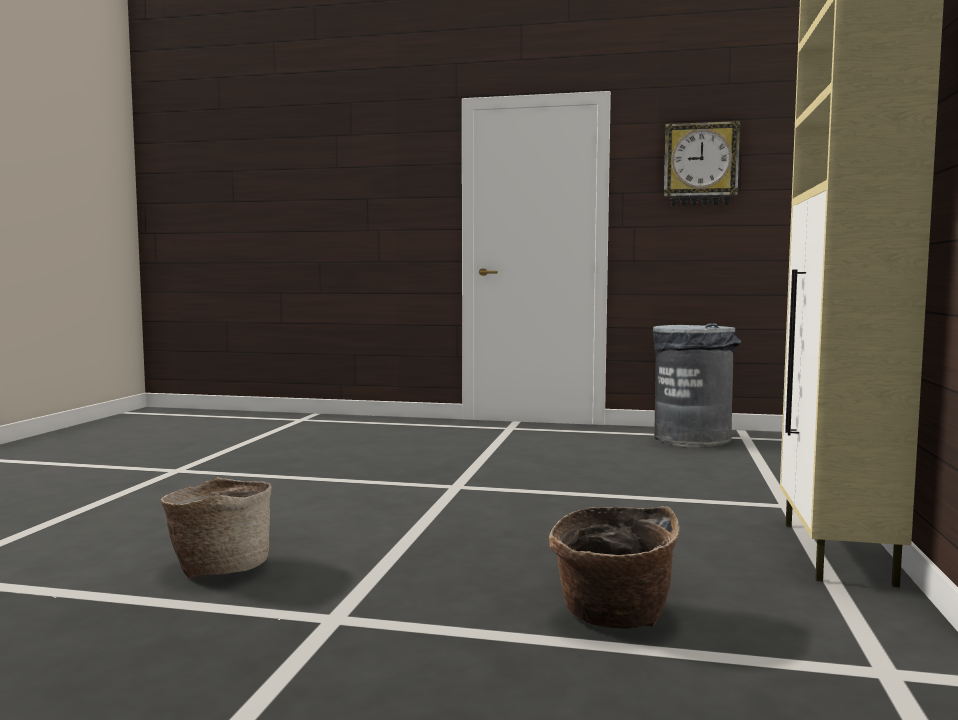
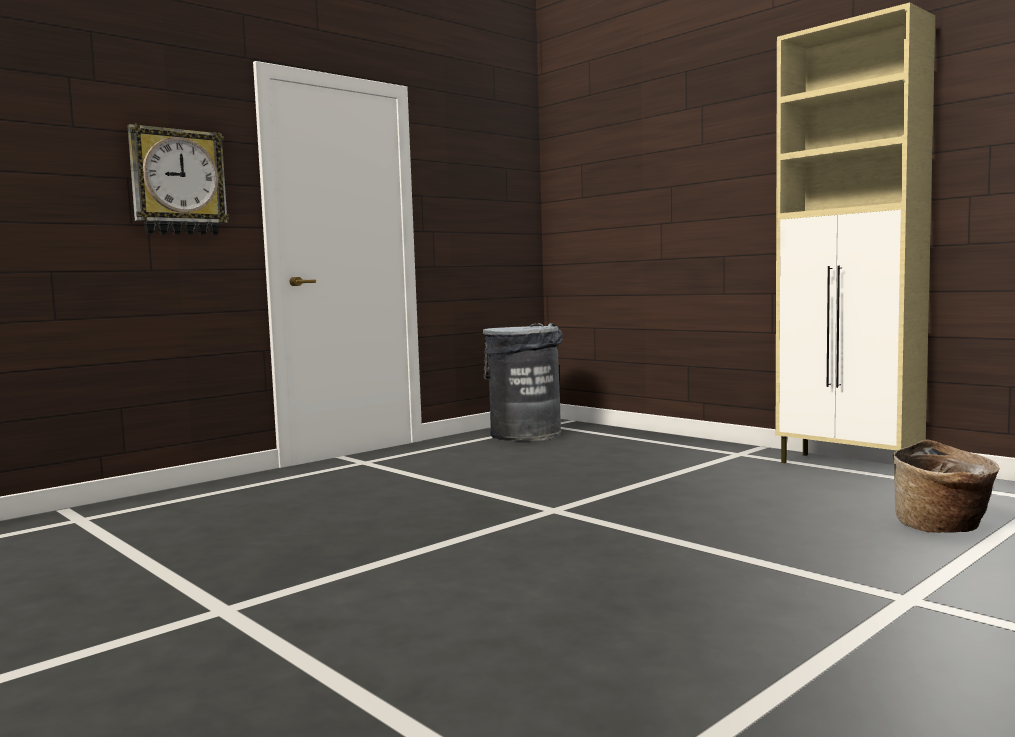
camera: 55 degrees left, 0 degrees up
basket [161,477,272,579] -> none
wall clock [664,120,740,206] -> wall clock moved to [127,124,229,235]

